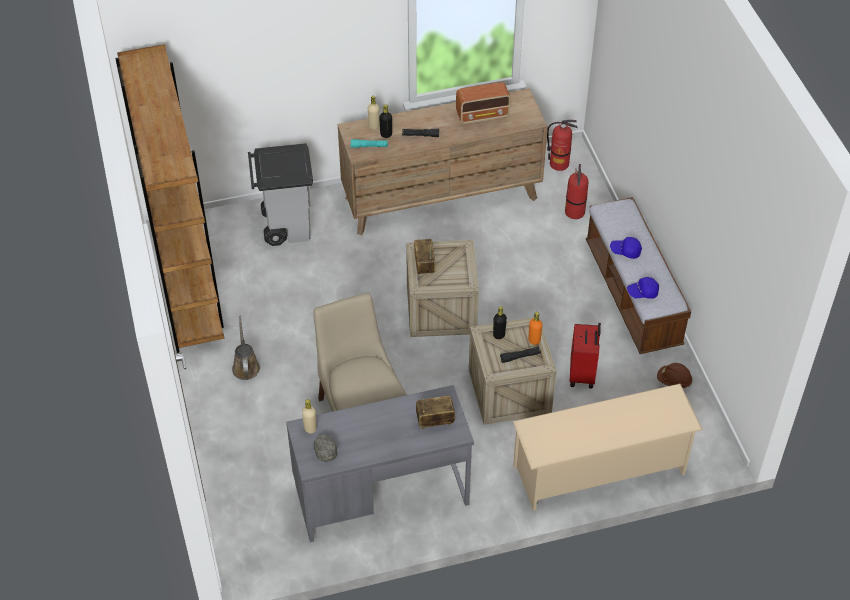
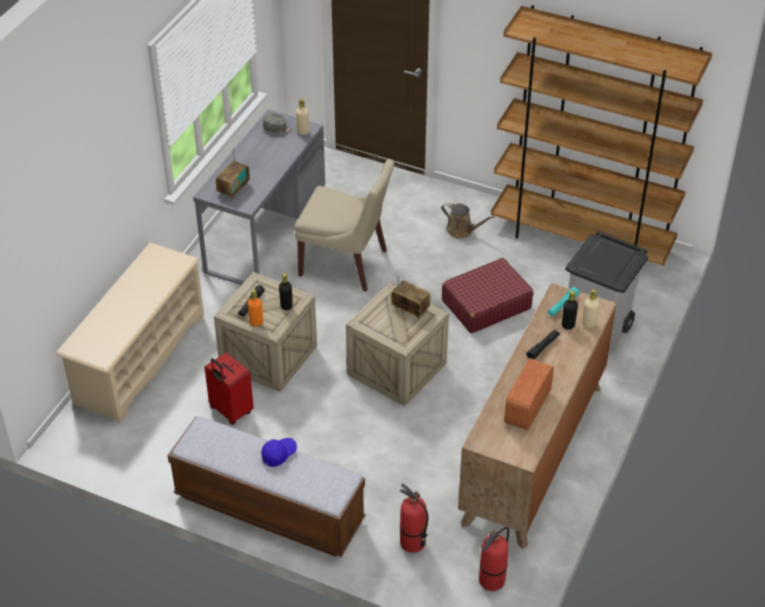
camera: 130 degrees right, 5 degrees down
blue cap [627,277,659,299] -> none
brown hard hat [657,363,693,388] -> none
none -> red suitcase [442,258,534,333]

